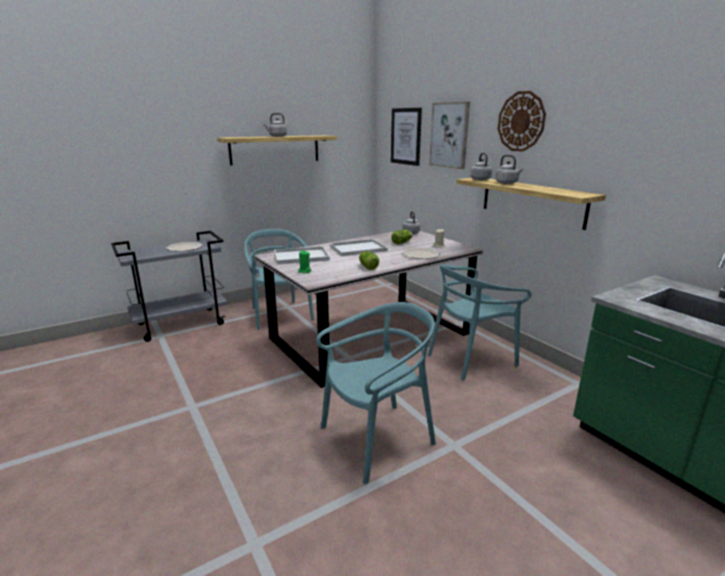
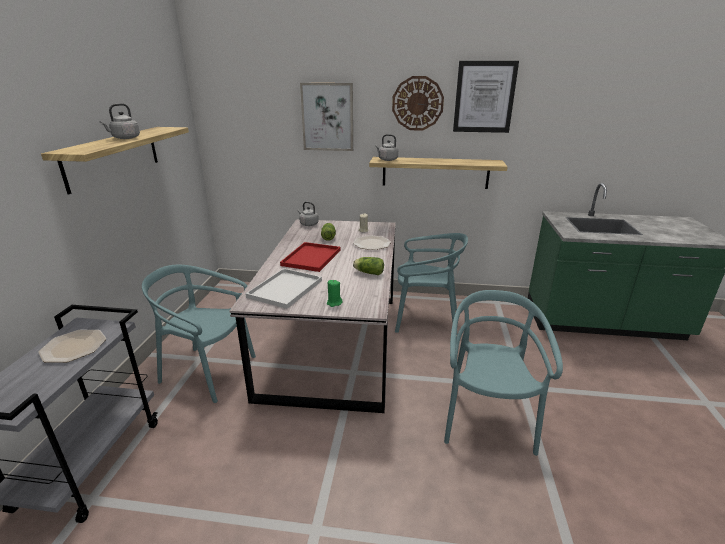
camera: 50 degrees left, 5 degrees up
white tray [330,239,388,256] -> red tray [280,242,341,272]
picture [391,108,422,166] -> picture moved to [453,61,519,133]
turquoise chair [428,265,532,380] -> turquoise chair turned 90 degrees counterclockwise [395,233,468,333]
grey kettle [495,155,523,184] -> none

